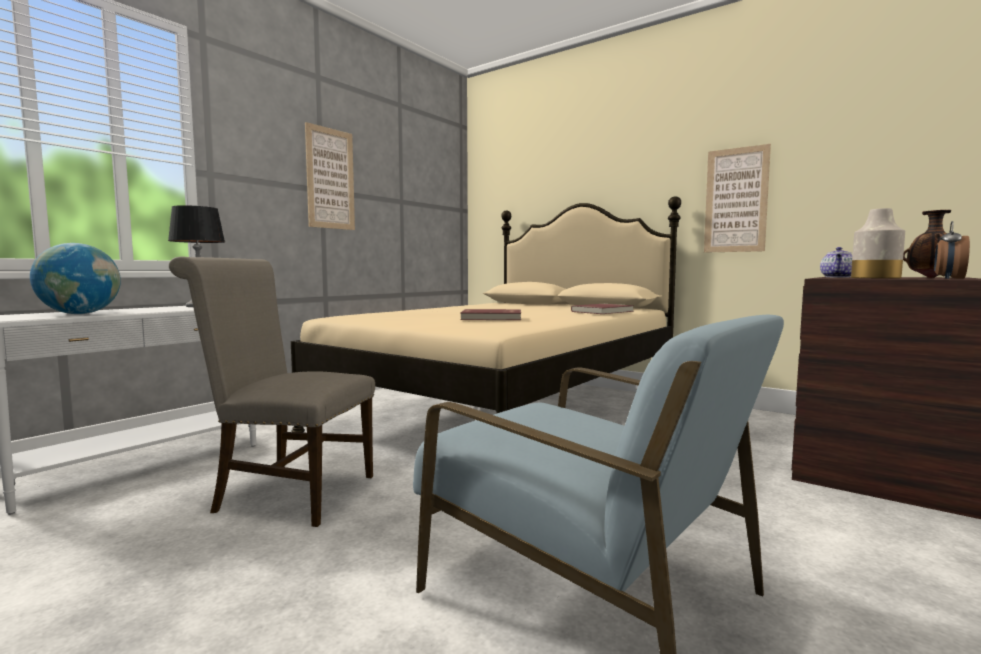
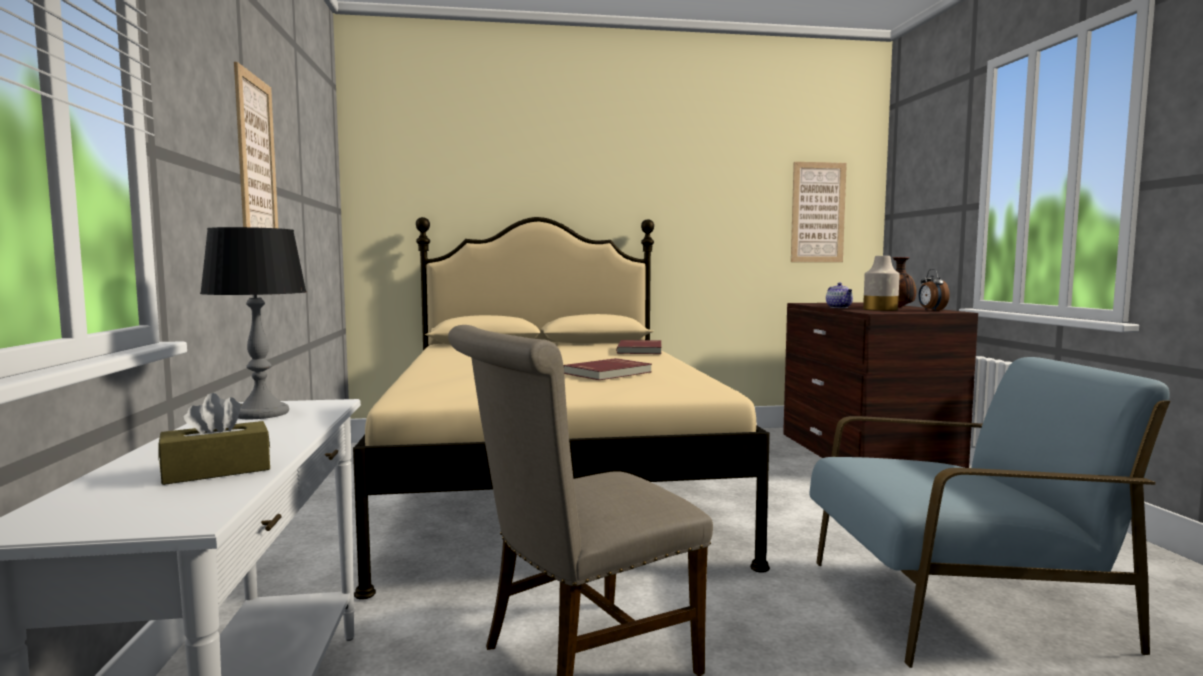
camera: 45 degrees left, 0 degrees up
globe [30,243,121,314] -> brown tissue box [158,393,270,485]
picture [704,144,771,253] -> picture moved to [791,162,847,262]

